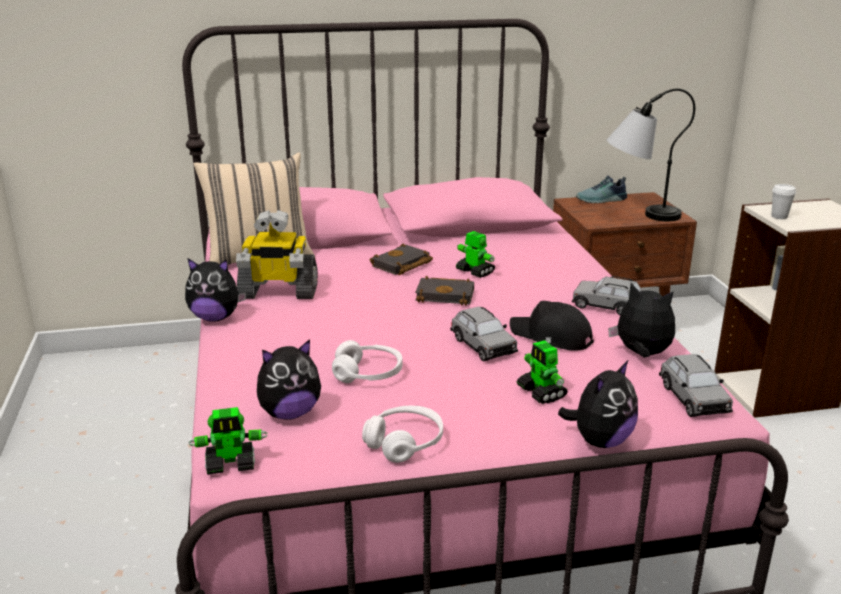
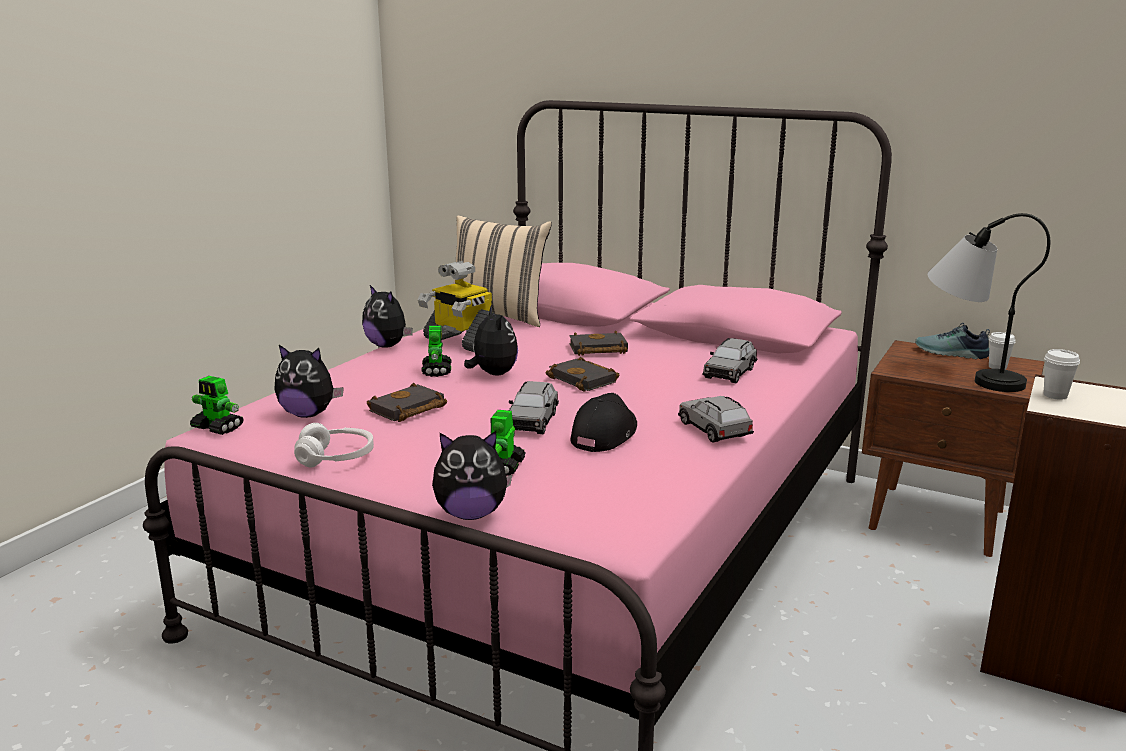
camera: 40 degrees right, 5 degrees down
white headphones [332,340,403,383] -> black book [367,383,447,422]
toy robot [456,231,495,278] -> toy robot moved to [421,326,452,377]
black cap [510,301,594,351] -> black cap turned 45 degrees clockwise [570,393,637,452]
plush toy [608,283,675,358] -> plush toy moved to [464,306,518,375]
grey toy car [659,354,733,417] -> grey toy car moved to [702,338,758,383]
none -> white cup [989,332,1015,370]

